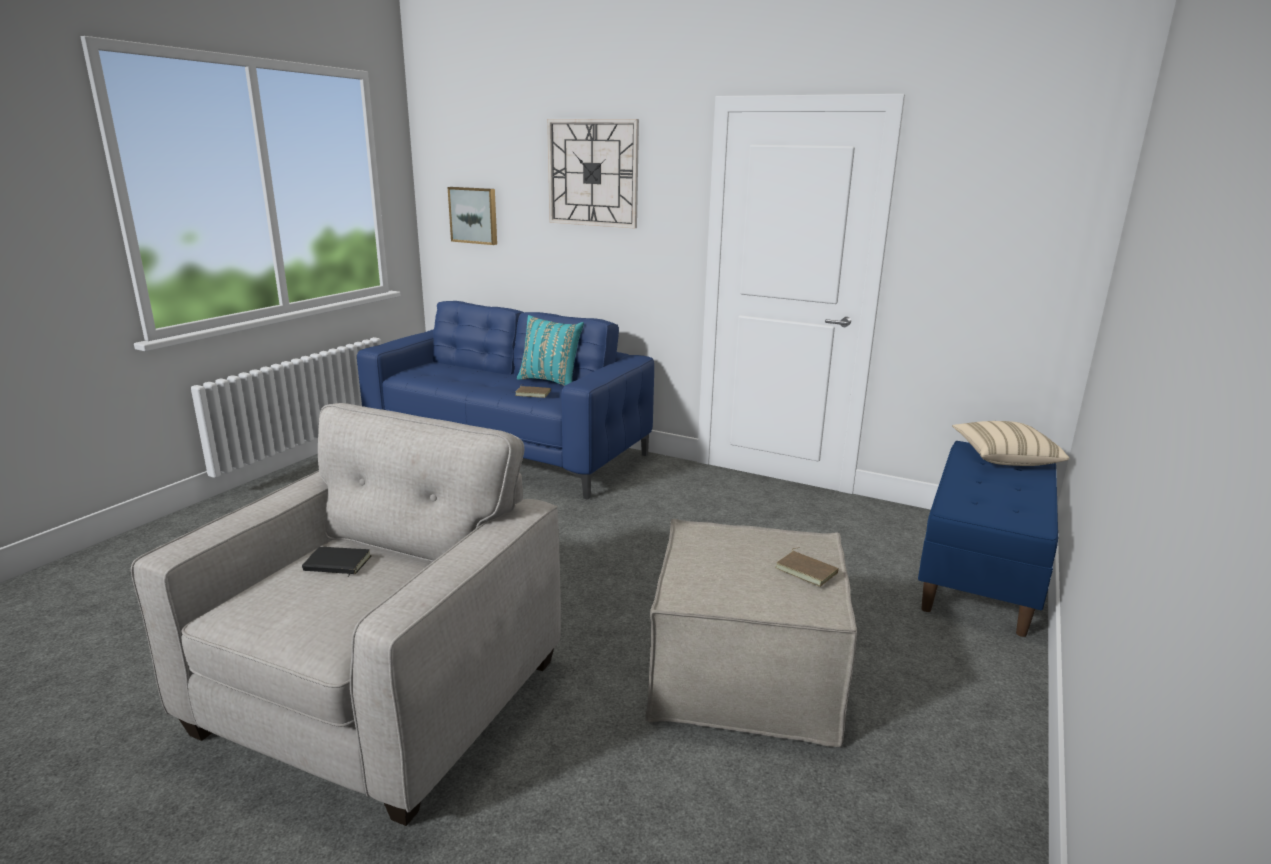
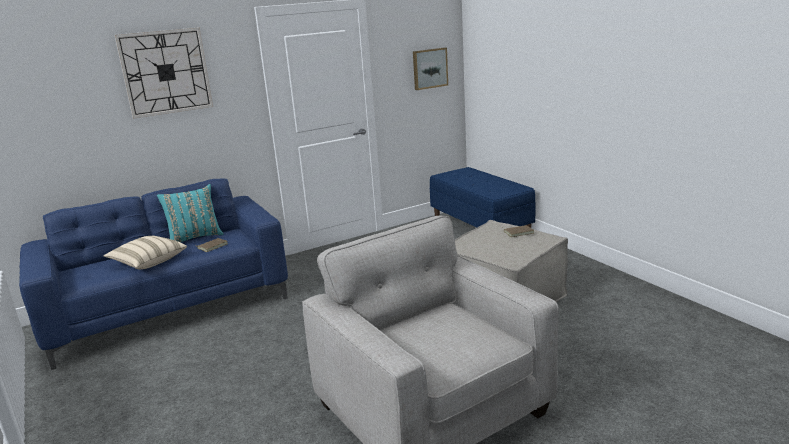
camera: 55 degrees left, 0 degrees up
black book [302,547,371,577] -> none
picture [448,187,497,245] -> picture moved to [413,47,448,90]
beige pillow [952,421,1070,466] -> beige pillow moved to [103,235,187,270]

